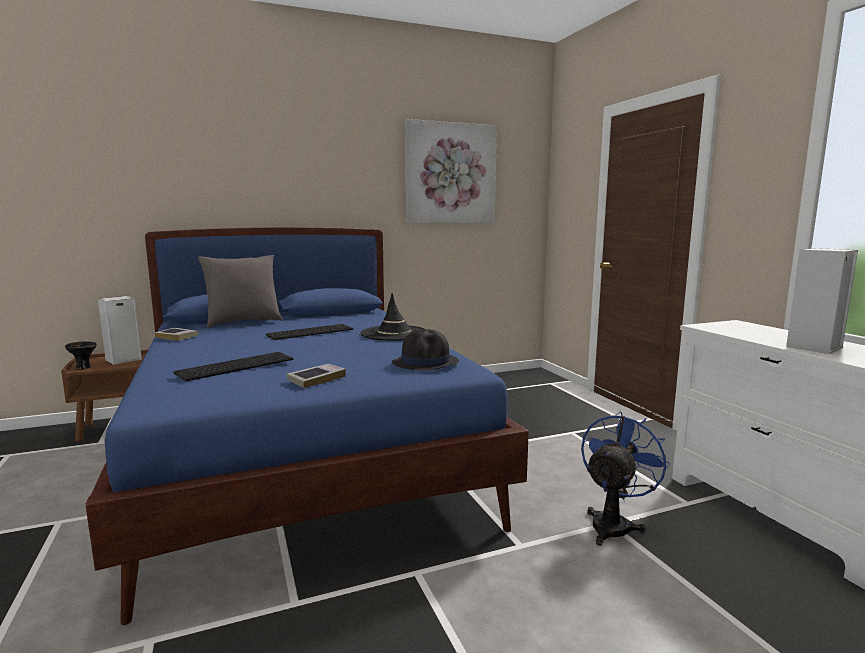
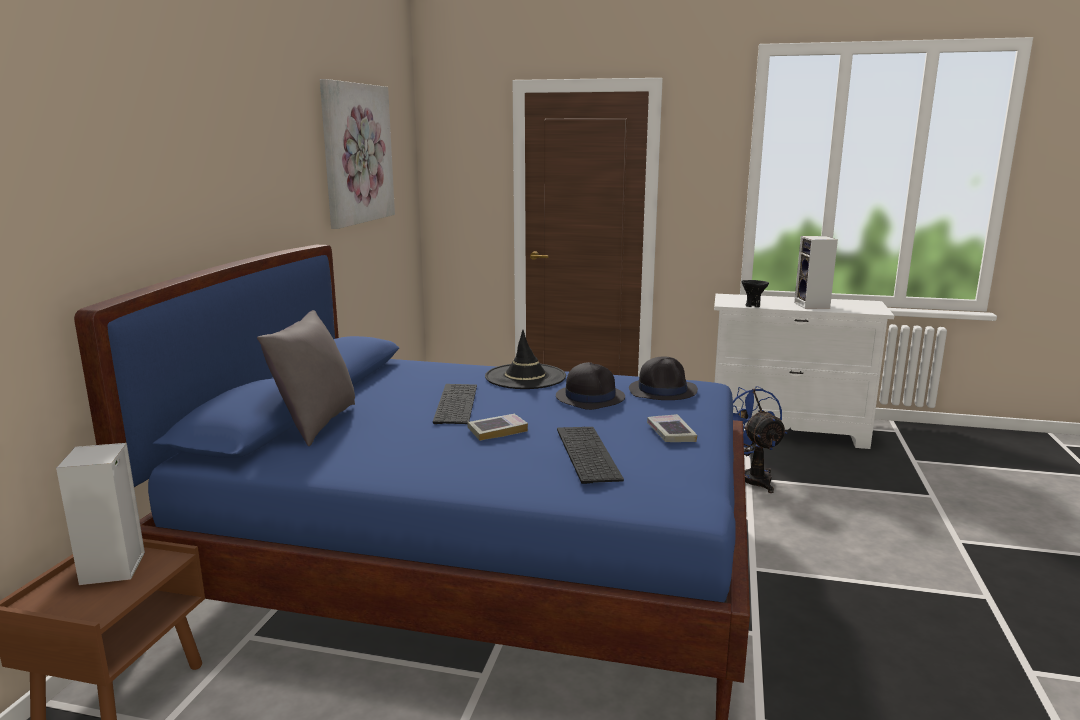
camera: 55 degrees left, 5 degrees up
black bowl [65,341,97,369] -> black bowl moved to [741,280,769,307]
book [155,328,199,341] -> book moved to [467,414,528,441]
none -> black hat [556,362,625,410]

